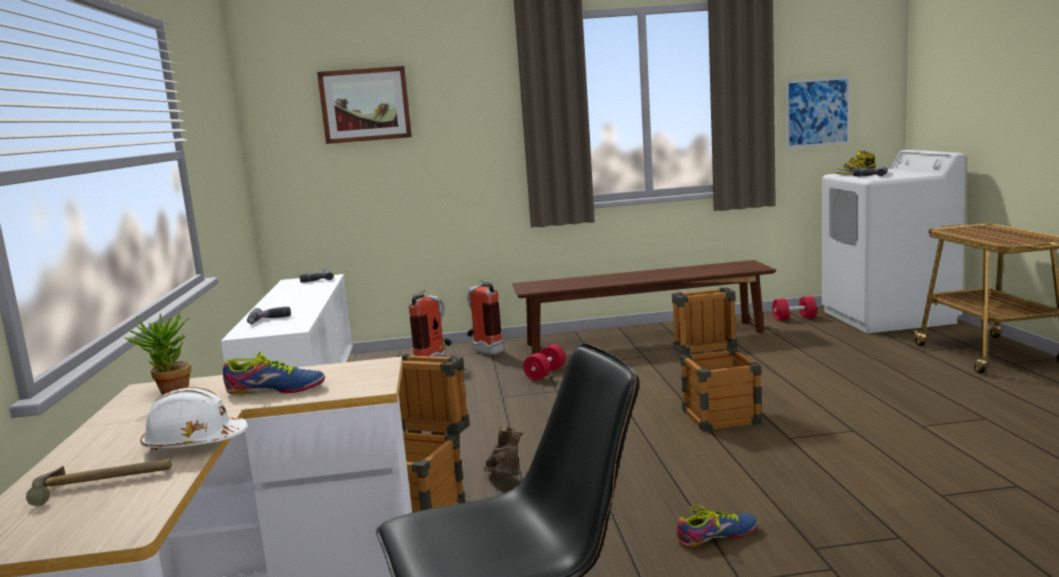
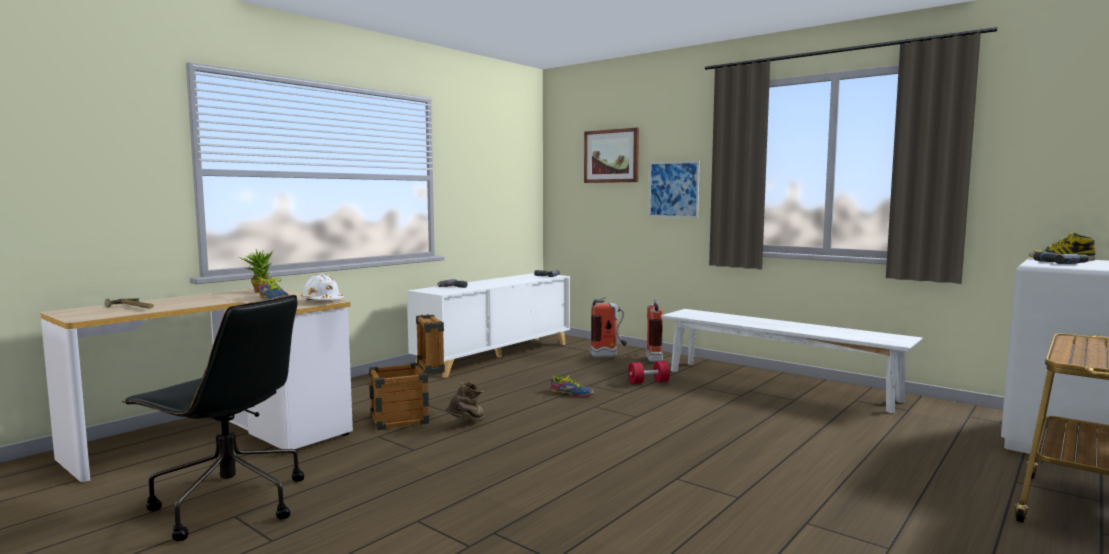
camera: 45 degrees right, 5 degrees down
white hard hat [140,387,248,450] -> white hard hat moved to [301,274,344,300]
brown bench [512,260,776,355] -> white bench [661,309,923,413]
crate [672,287,762,432] -> none
shoe [676,505,758,547] -> shoe moved to [551,375,594,397]
red dumbbell [772,296,817,321] -> none
picture [786,77,850,148] -> picture moved to [649,161,700,218]

